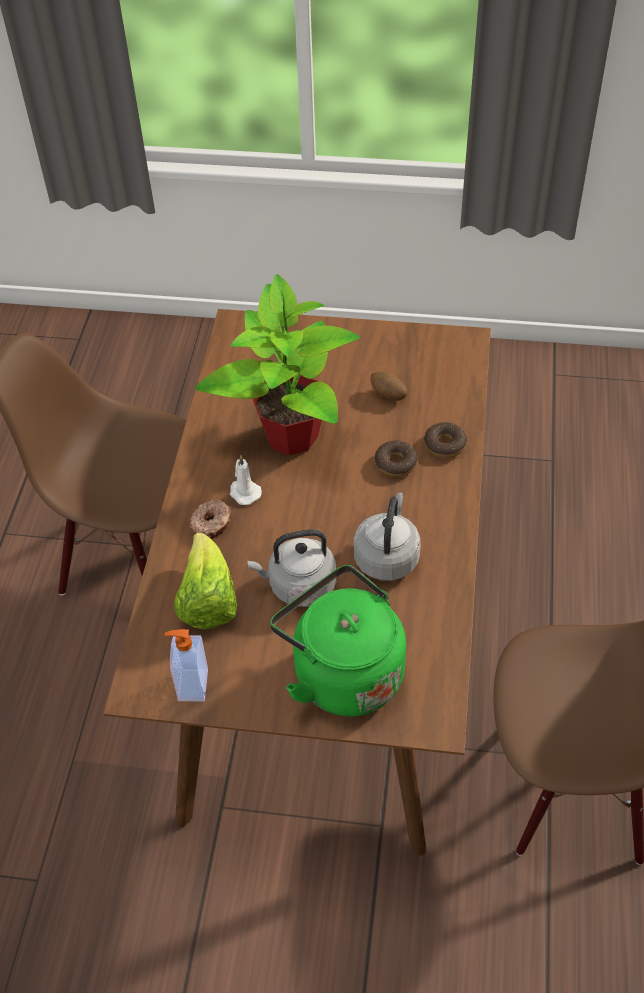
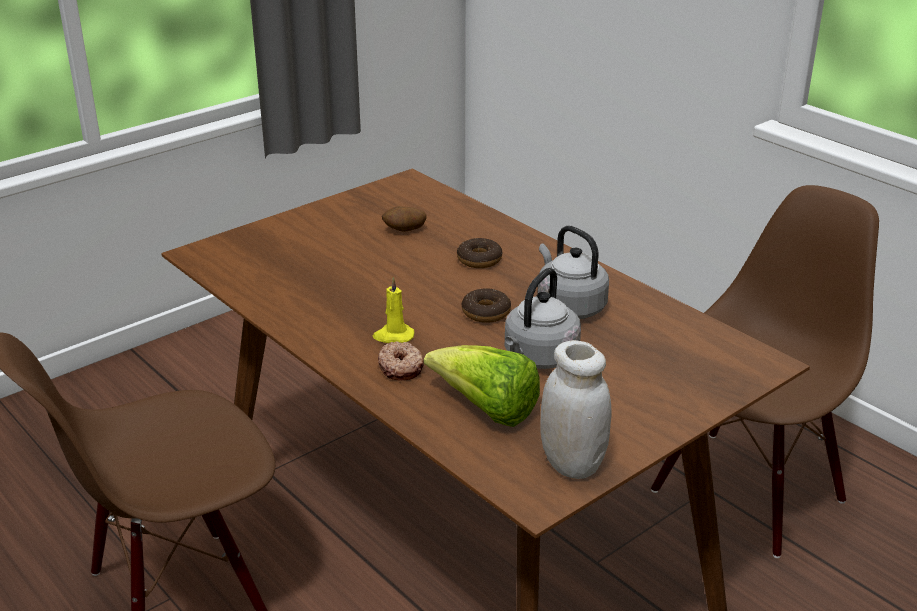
camera: 50 degrees left, 20 degrees down
soap dispenser [164,629,208,702] -> white jar [540,340,612,479]
potted plant [195,274,360,455] -> none
white candle [230,455,262,505] -> yellow candle [373,277,414,343]
green kettle [270,565,406,717] -> none
donut [424,422,467,458] -> donut moved to [461,288,511,323]

